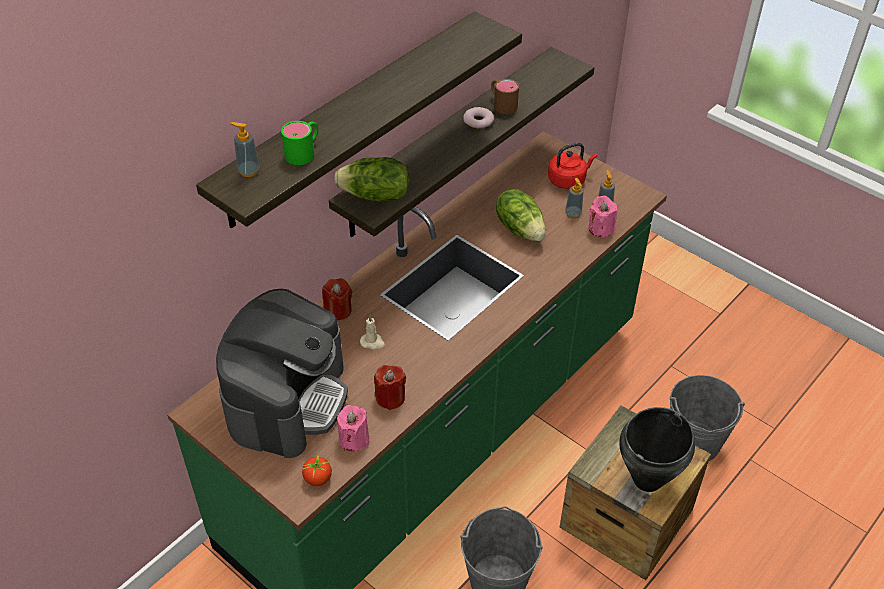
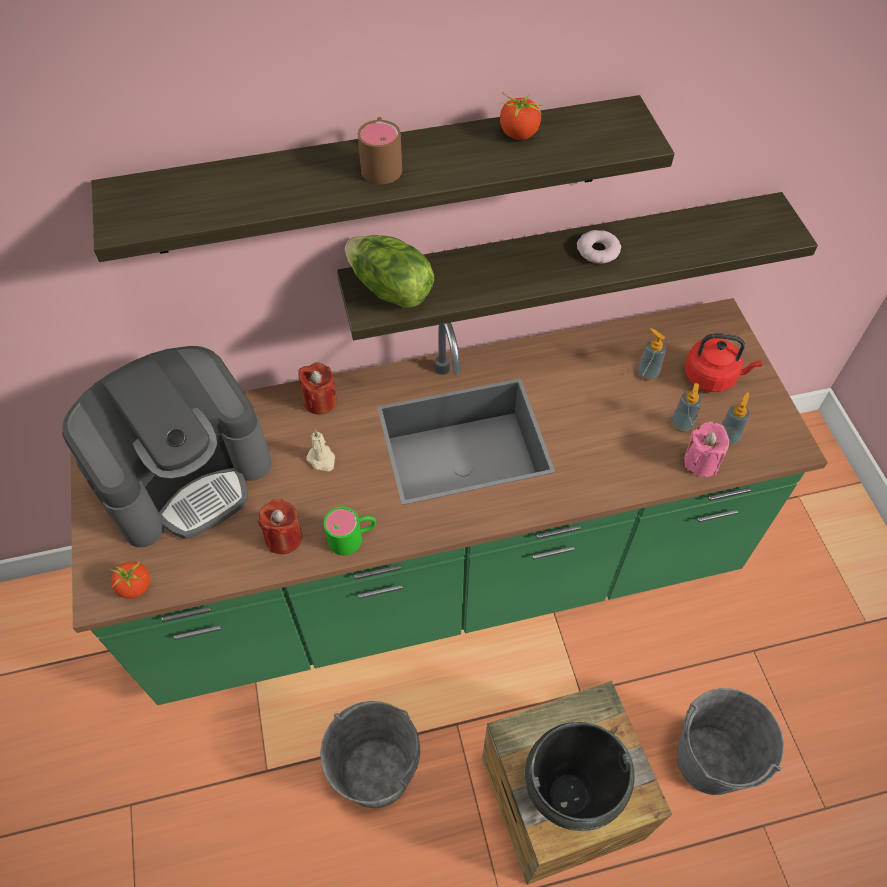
camera: 35 degrees right, 10 degrees up
soap dispenser [230,122,260,177] -> soap dispenser moved to [637,328,666,381]
green mug [281,121,318,165] -> green mug moved to [324,507,376,555]
pink candle [337,405,369,451] -> none
brown mug [491,79,519,114] -> brown mug moved to [358,117,402,184]
lettuce [496,189,546,241] -> none
none -> tomato [500,92,542,140]

